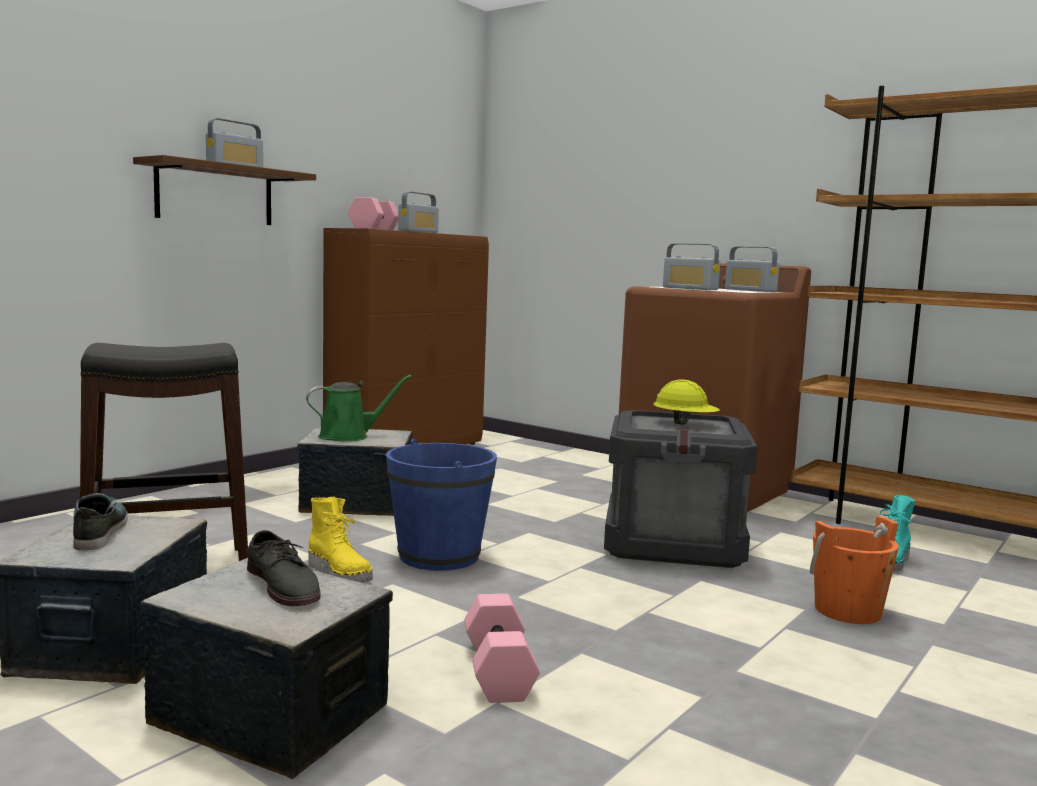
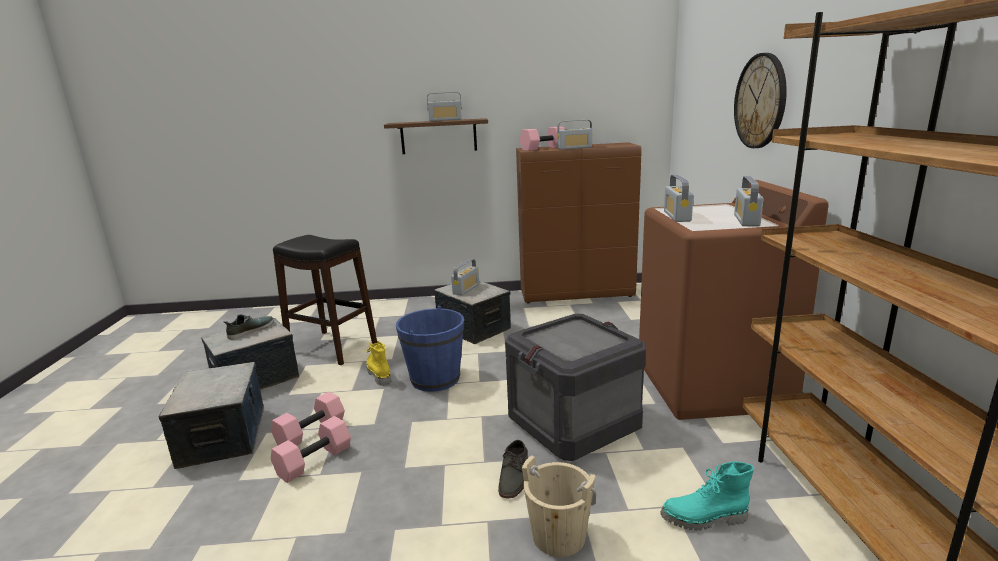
camera: 50 degrees right, 10 degrees up
grey shoe [247,530,320,606] -> grey shoe moved to [498,440,528,498]
green watering can [306,375,412,442] -> radio [451,259,479,296]
yellow boot [308,497,373,583] -> yellow boot turned 150 degrees clockwise [366,341,391,386]
yellow hard hat [653,379,720,425] -> none
orange bucket [810,516,899,624] -> beige bucket [522,455,596,557]
none -> pink dumbbell [271,392,345,446]
none -> wall clock [734,53,787,148]

